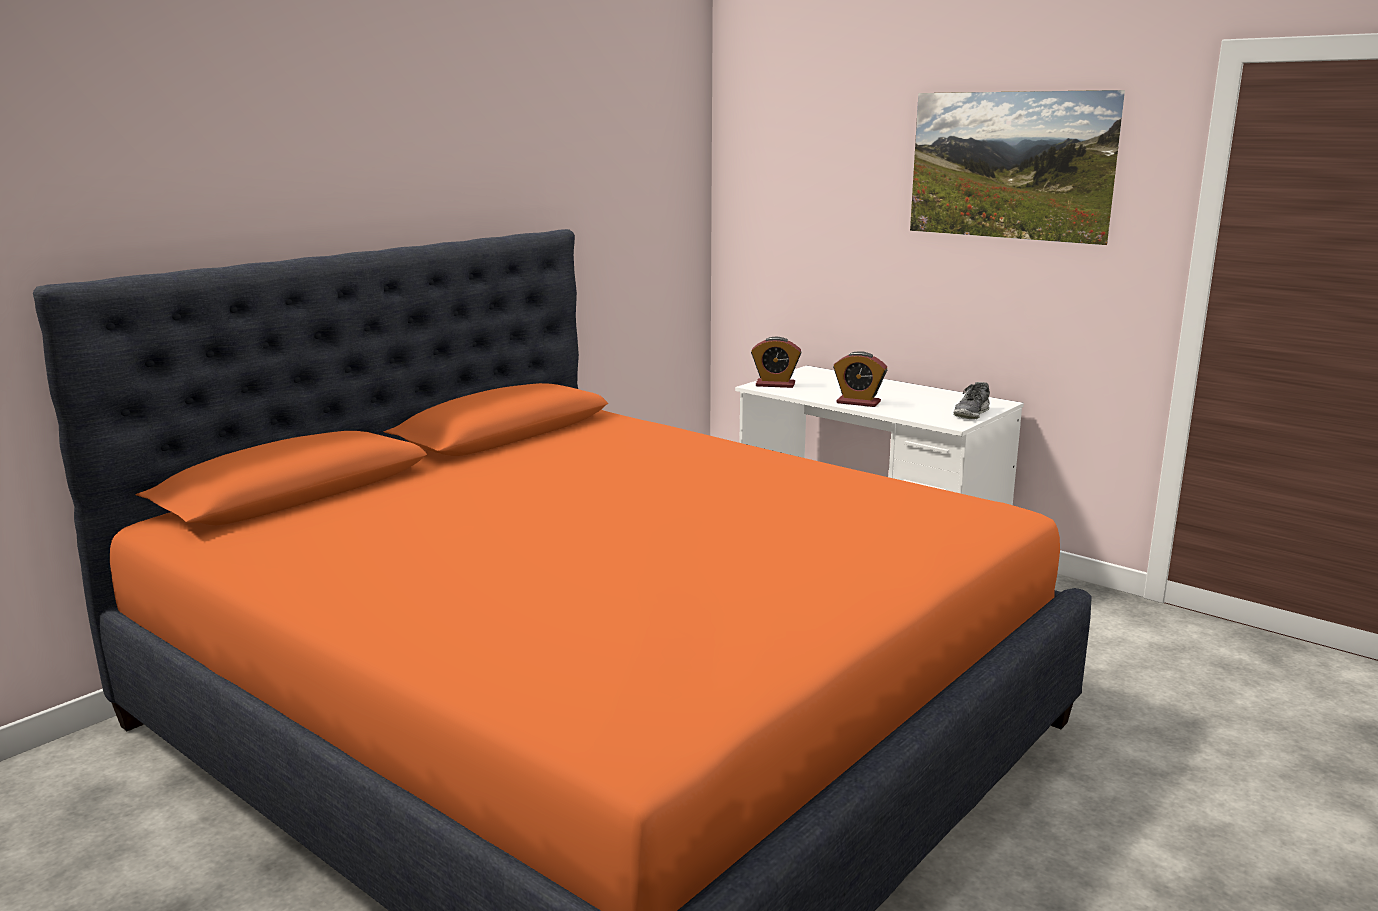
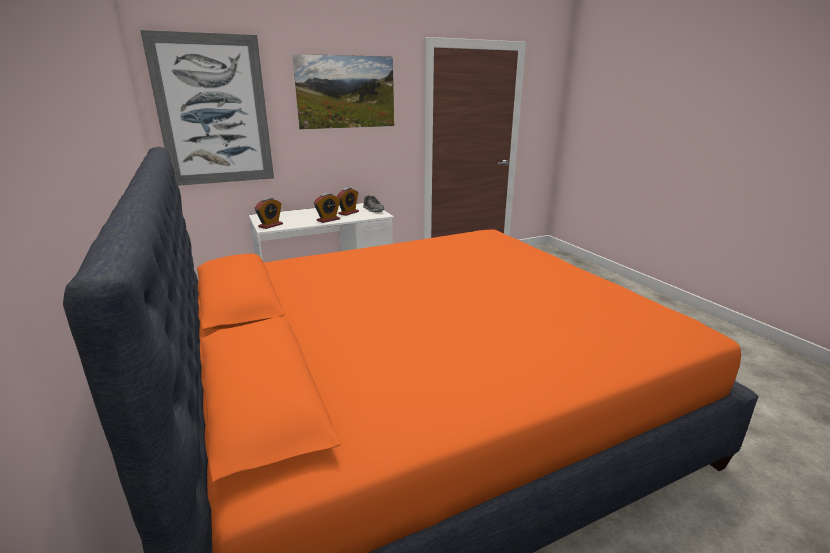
camera: 65 degrees left, 5 degrees up
none -> picture [140,30,274,186]
none -> alarm clock [337,188,359,216]

